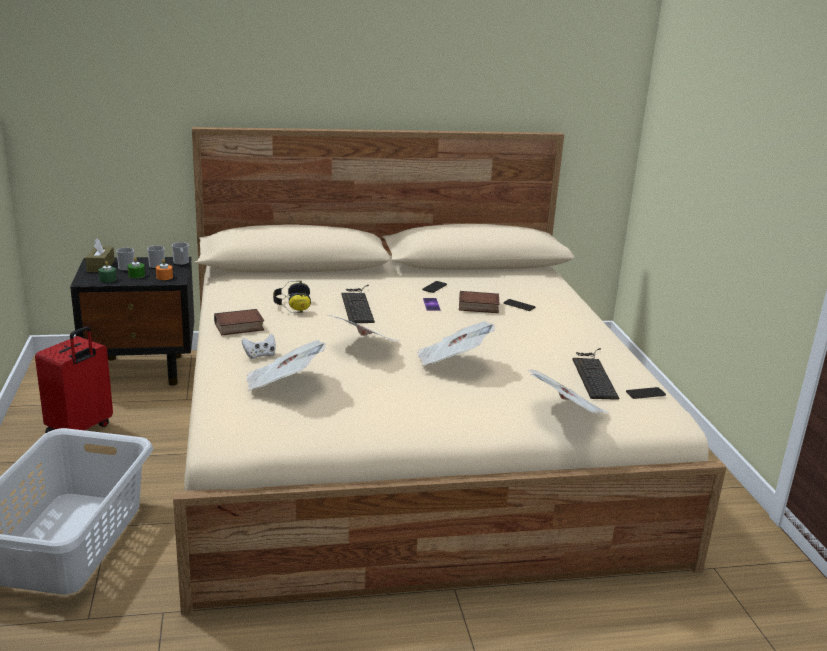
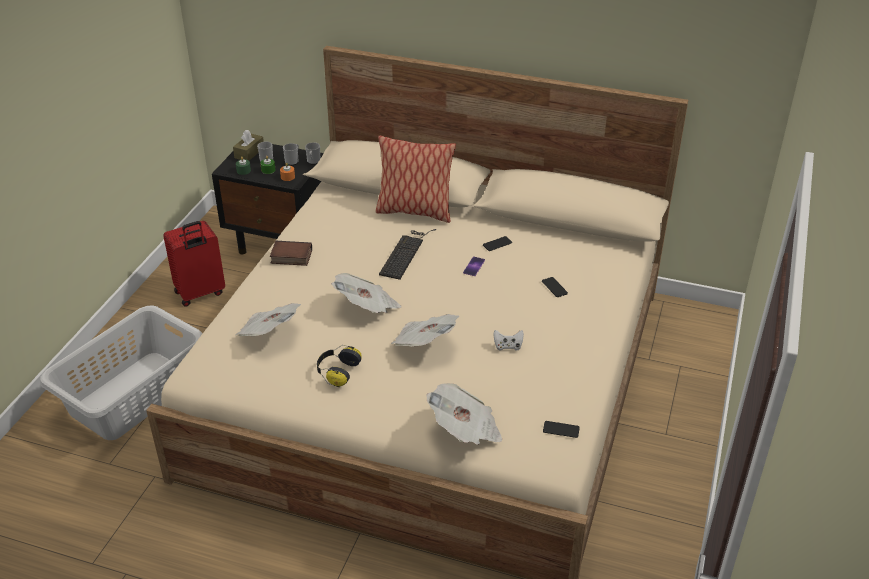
camera: 30 degrees right, 15 degrees up
white game controller [242,334,276,359] -> white game controller moved to [493,330,524,351]
headphones [273,281,311,313] -> headphones moved to [317,345,362,387]
book [459,291,499,313] -> none
keyboard [573,348,619,400] -> none
none -> pillow [375,136,456,223]

